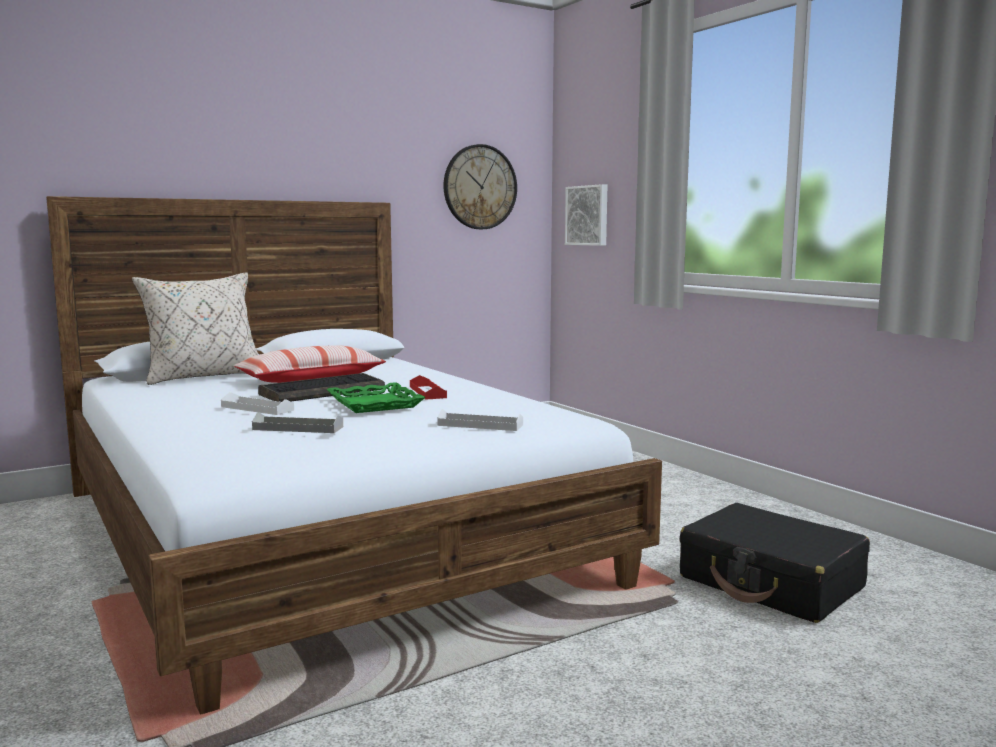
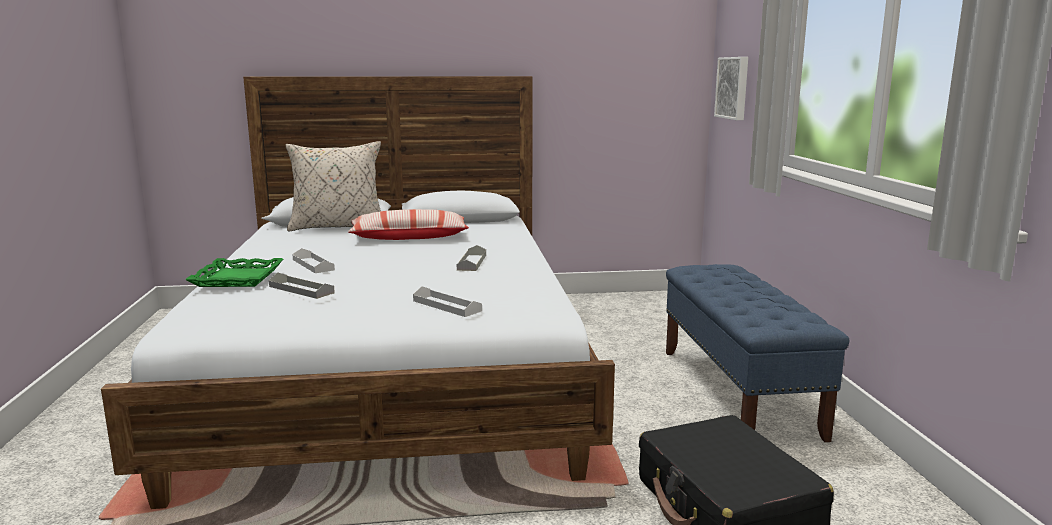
camera: 25 degrees right, 5 degrees up
keyboard [258,373,385,402] -> none
green tray [327,382,426,413] -> green tray moved to [185,258,283,287]
red tray [410,375,447,400] -> grey tray [457,245,486,271]
wall clock [444,144,517,229] -> none
none -> blue bench [666,264,849,442]

